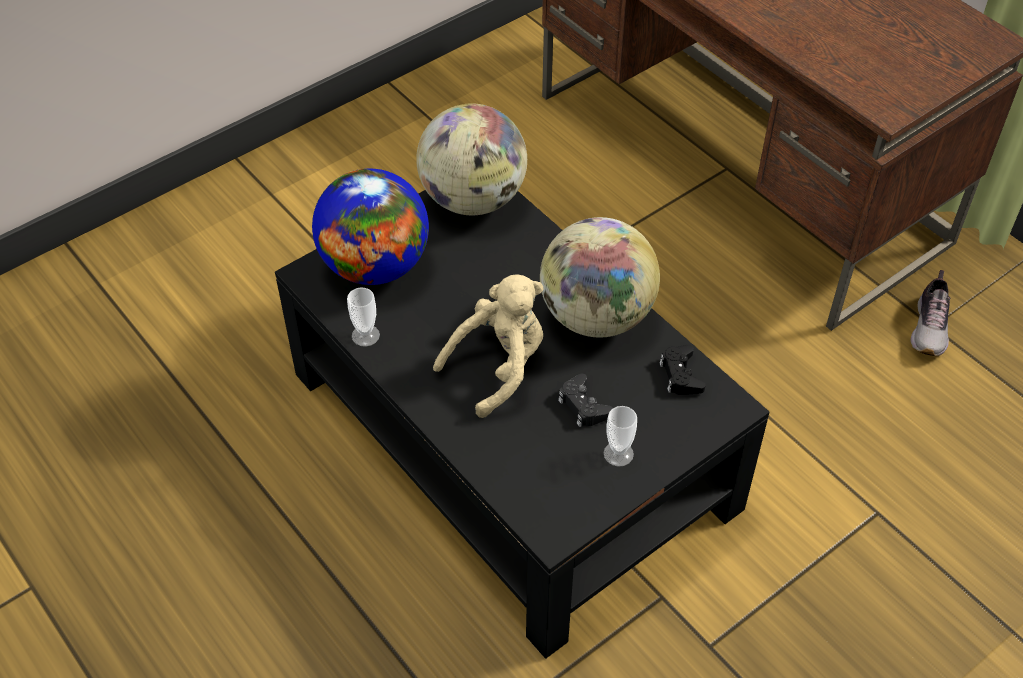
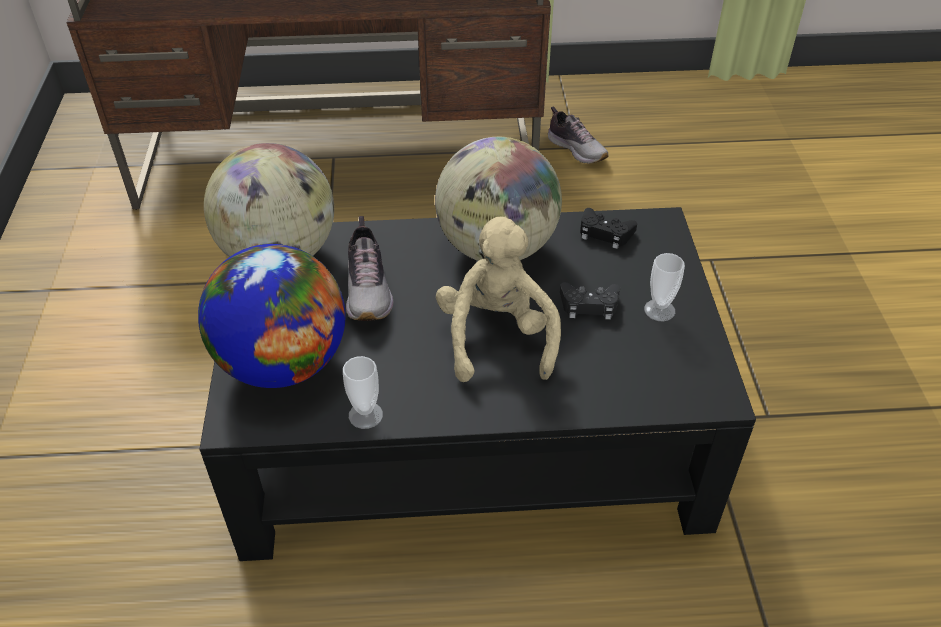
camera: 55 degrees left, 5 degrees down
none -> shoe [346,216,393,321]

